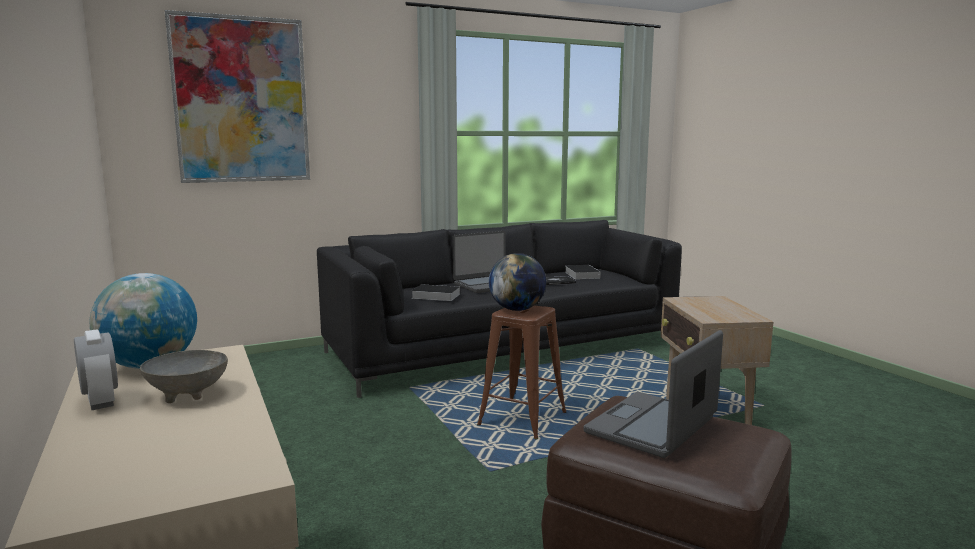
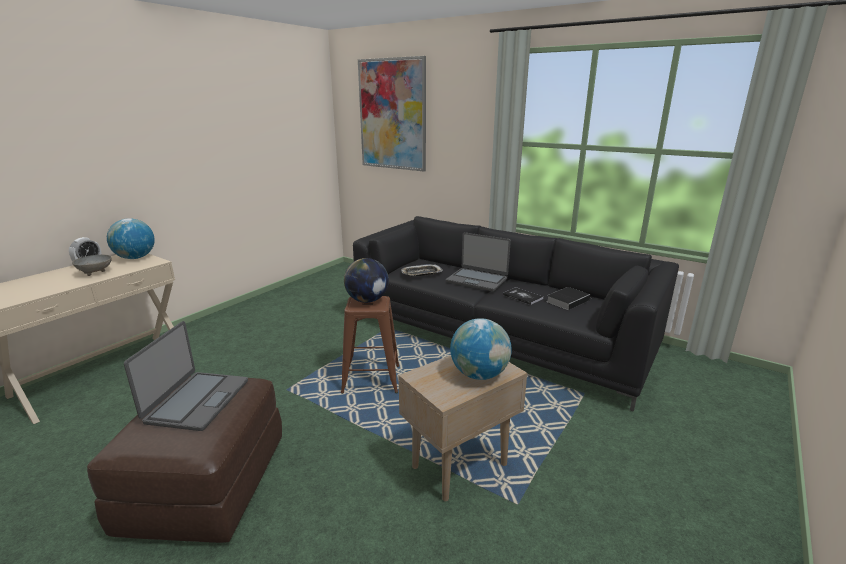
camera: 60 degrees right, 10 degrees up
book [411,284,460,301] -> tray [401,264,443,276]
laptop [583,330,723,458] -> laptop turned 90 degrees clockwise [124,321,248,431]
none -> globe [450,318,512,380]

